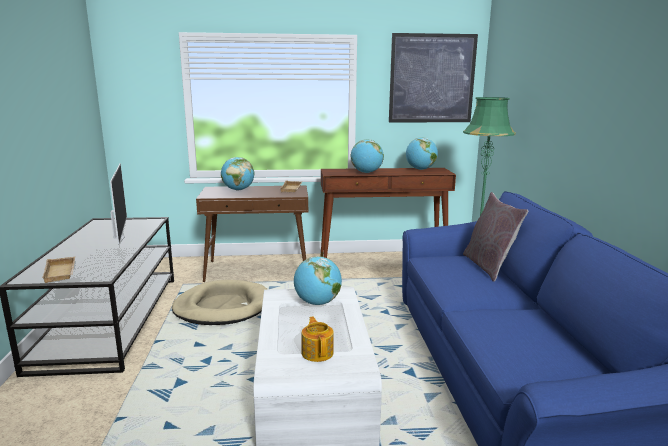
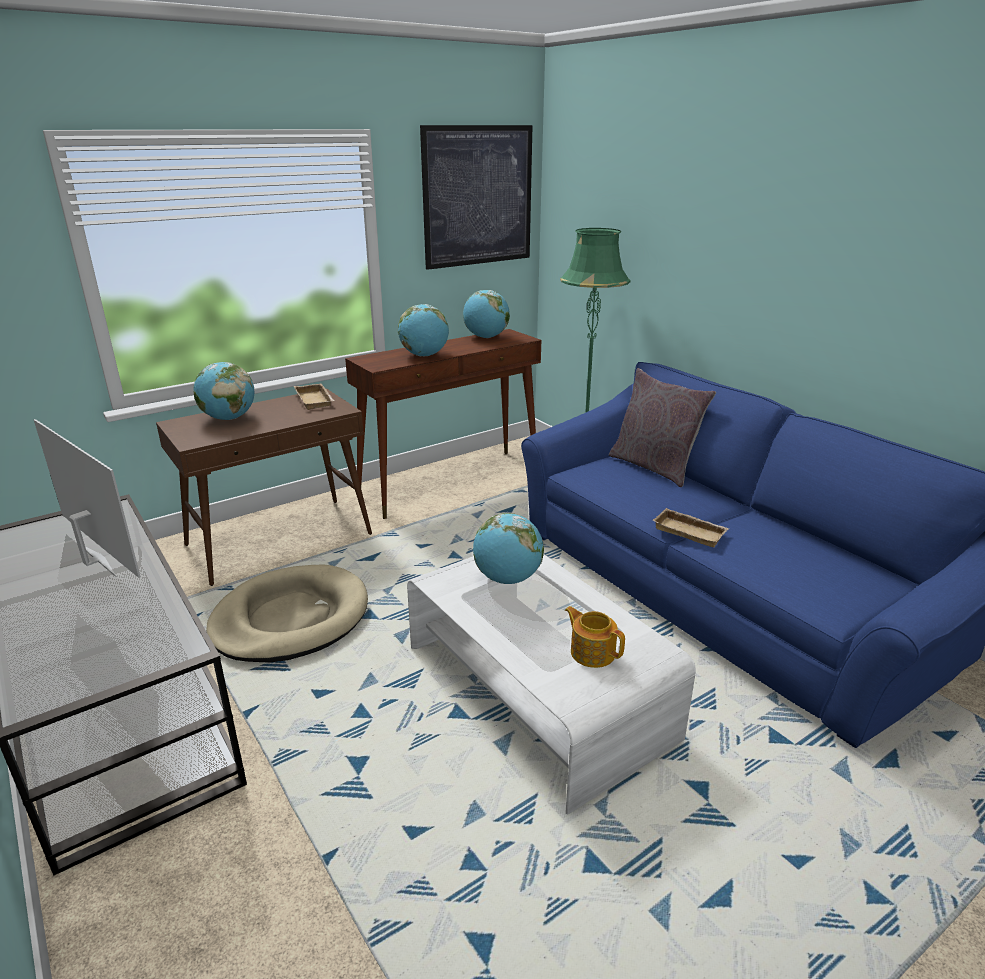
camera: 30 degrees left, 10 degrees up
beige tray [42,257,75,283] -> beige tray moved to [653,508,729,547]

